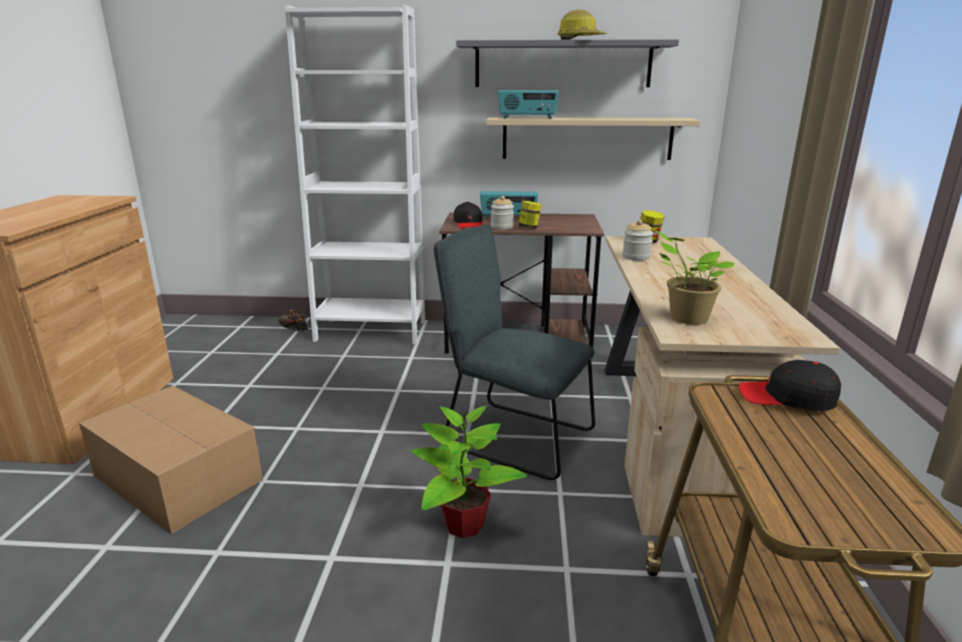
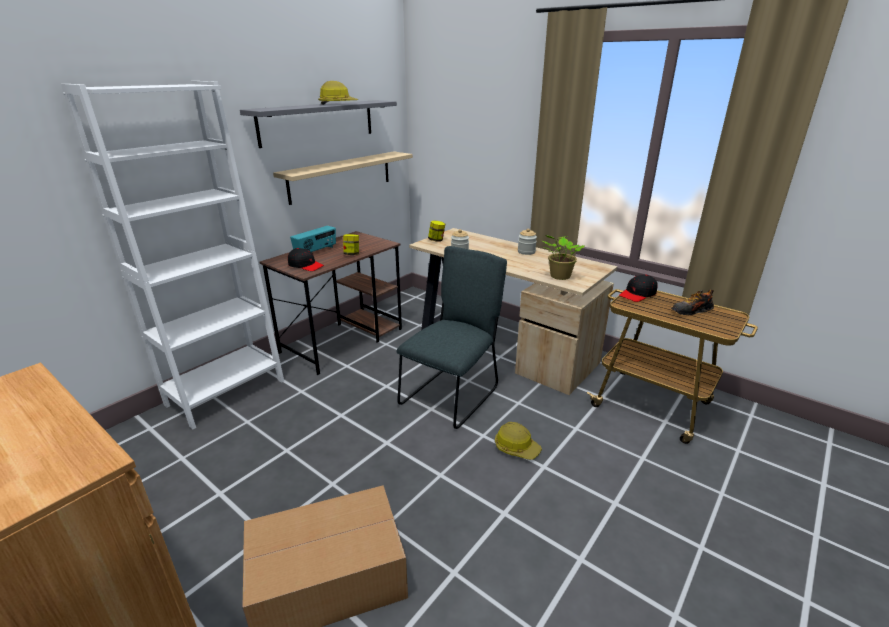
camera: 55 degrees left, 5 degrees up
shoe [279,309,308,331] -> shoe moved to [671,289,714,316]
potted plant [411,406,527,538] -> hard hat [495,422,542,460]
grey chair [434,224,595,480] -> grey chair turned 150 degrees clockwise [397,246,507,429]
jar [491,196,514,229] -> jar moved to [518,228,537,255]
radio [498,90,559,119] -> none

